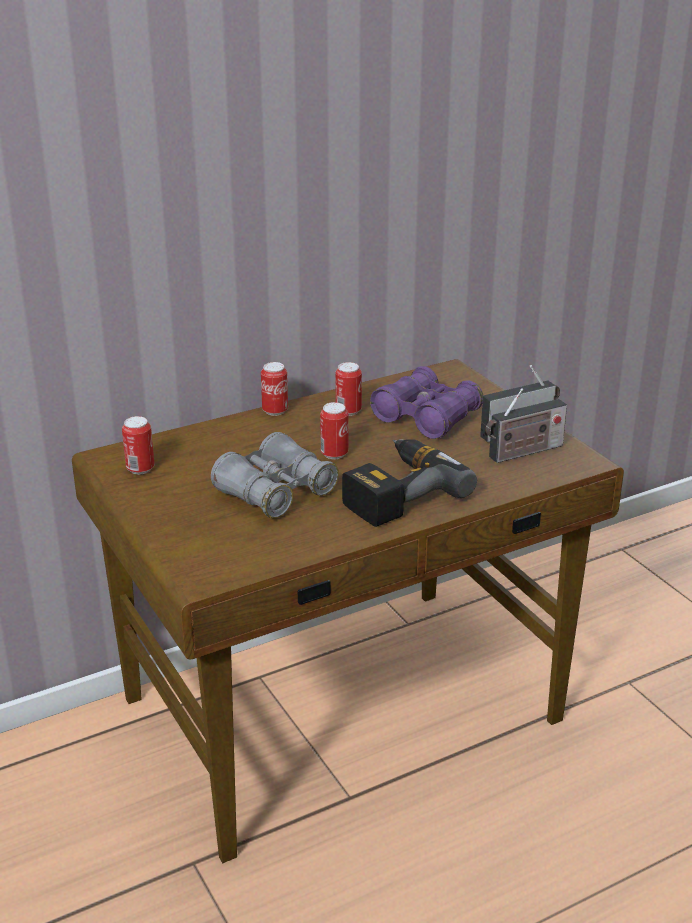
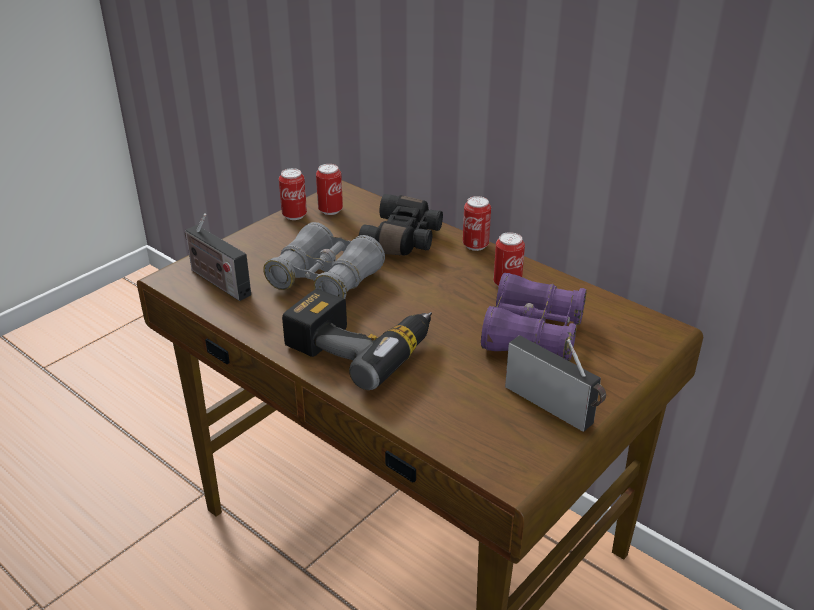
camera: 70 degrees right, 5 degrees up
can [320,402,348,459] -> can moved to [279,168,307,220]
radio [486,388,567,463] -> radio moved to [185,213,251,301]
none -> black binoculars [359,194,443,255]

